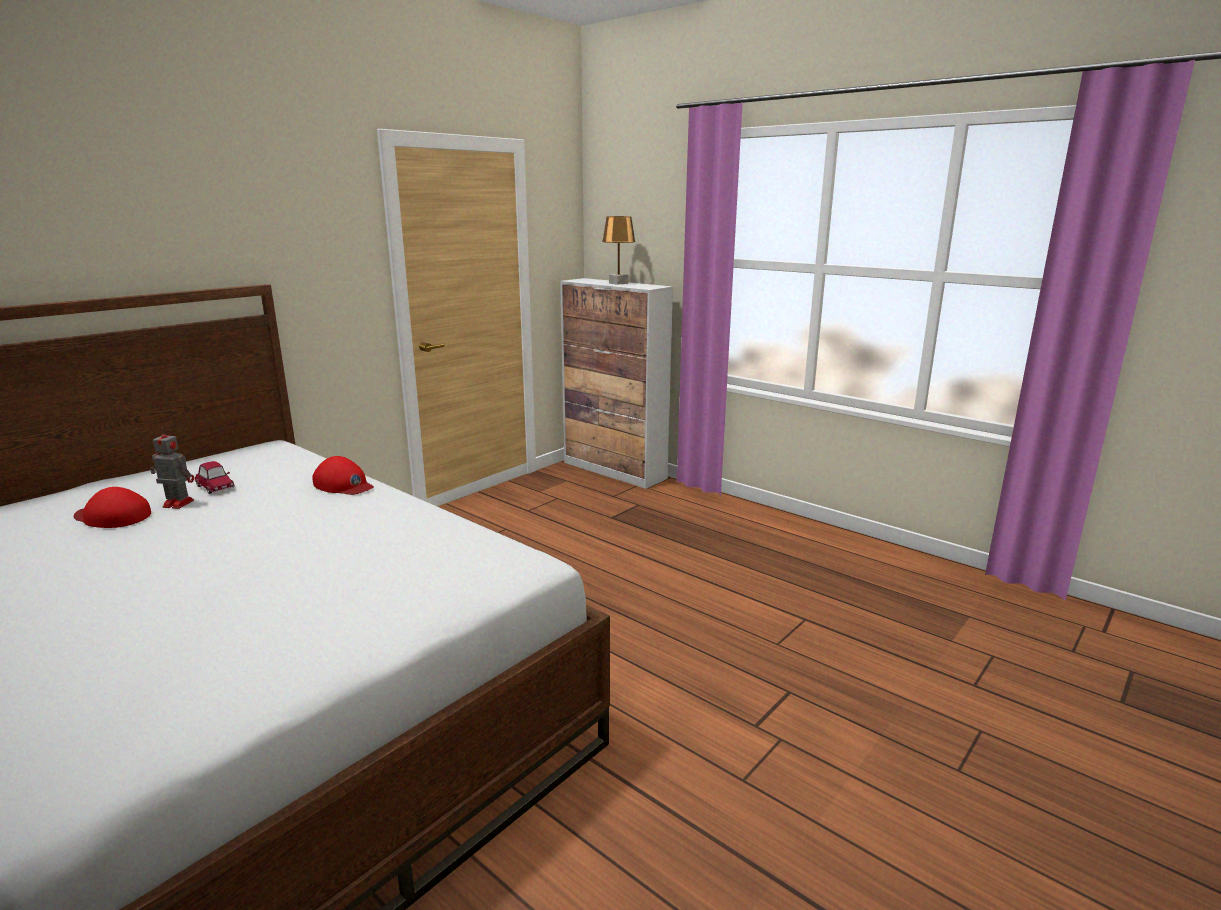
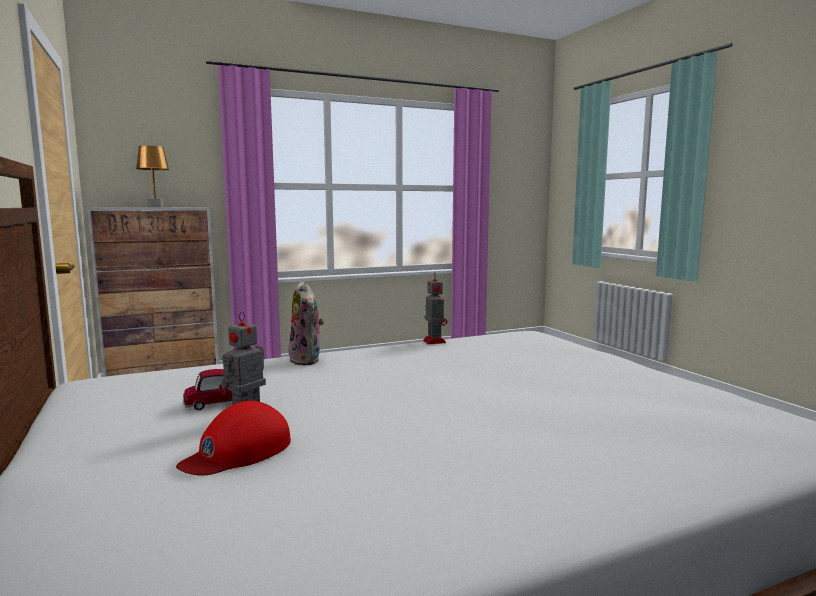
camera: 65 degrees left, 10 degrees down
red cap [312,456,374,495] -> plush toy [288,281,324,365]
none -> toy robot [423,273,448,344]

